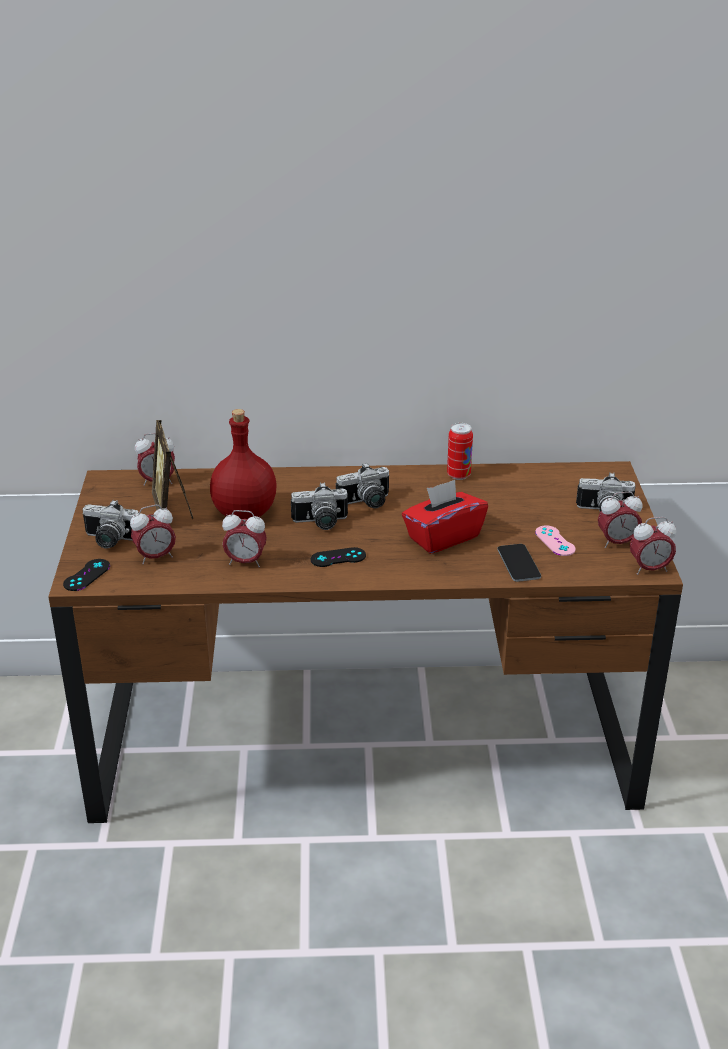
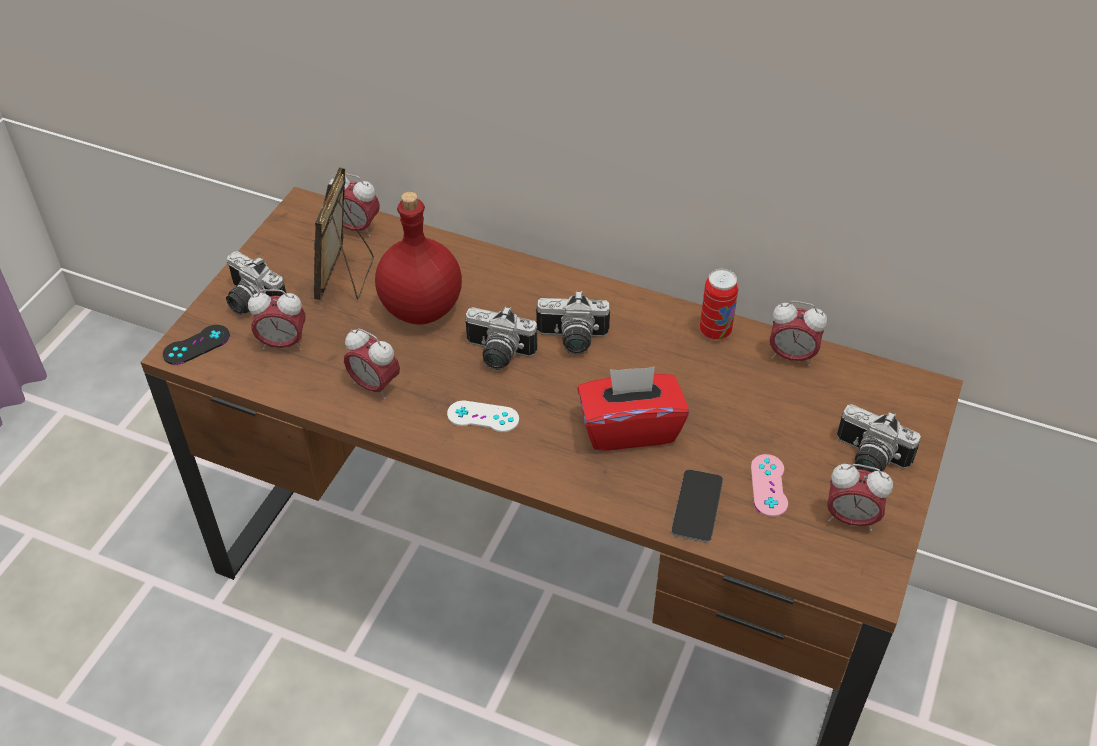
camera: 25 degrees right, 15 degrees up
black game controller [311,547,366,567] -> white game controller [447,401,519,432]
alarm clock [630,517,676,575] -> alarm clock moved to [770,301,827,366]

